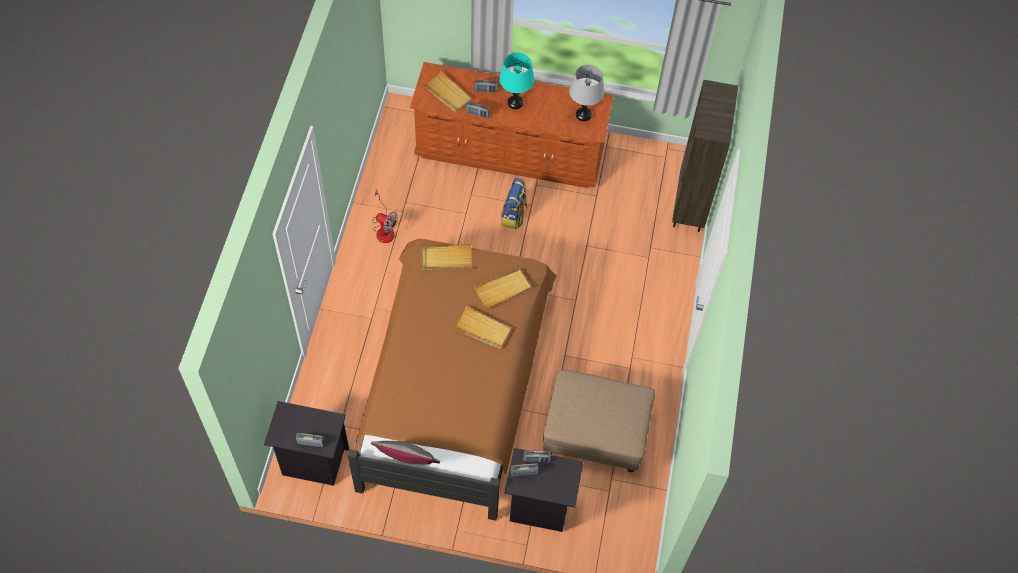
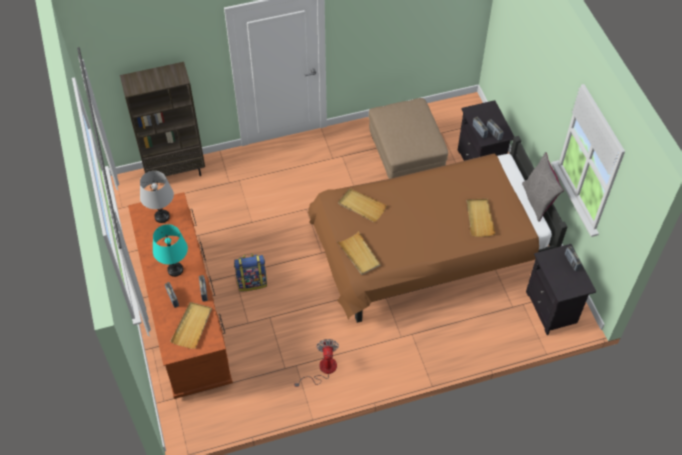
camera: 115 degrees left, 5 degrees down
beige tray [453,306,511,349] -> beige tray moved to [467,199,496,237]

